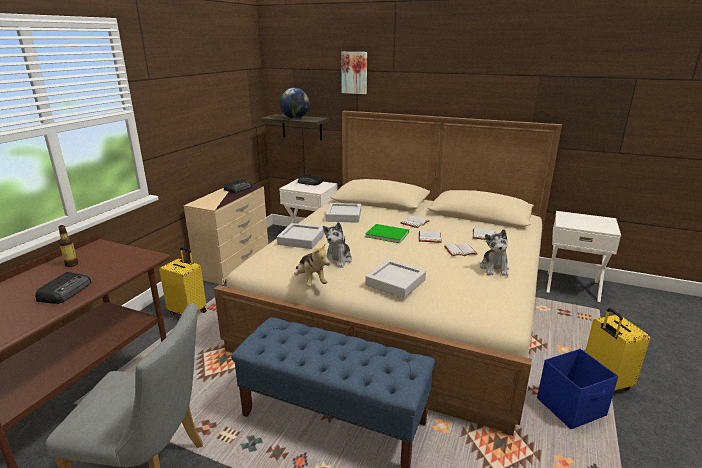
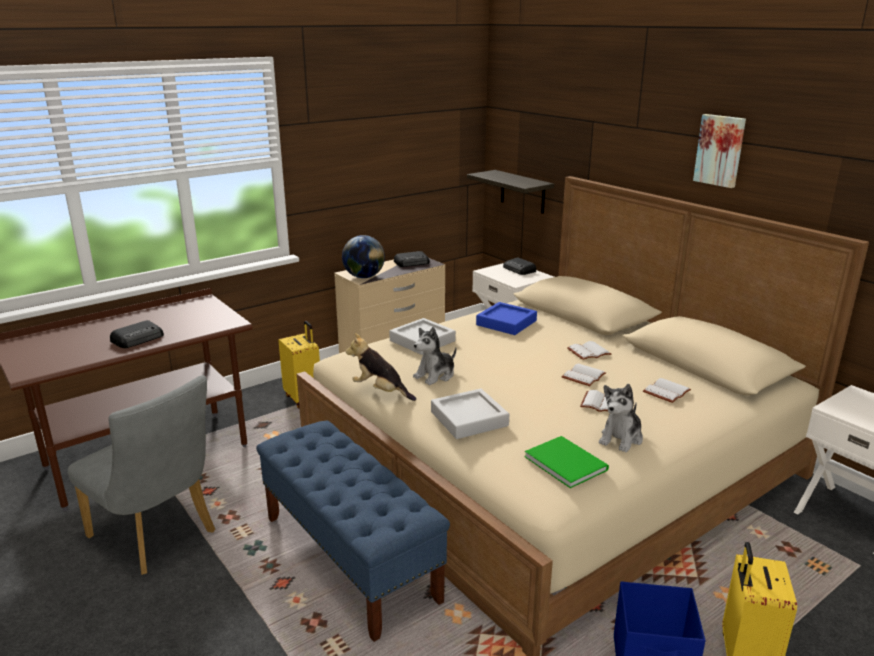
camera: 30 degrees right, 0 degrees up
bottle [58,225,78,267] -> none
globe [280,88,309,119] -> globe moved to [342,235,385,278]
plush toy [294,244,329,286] -> plush toy turned 120 degrees clockwise [346,333,416,401]
grey tray [326,203,361,223] -> blue tray [476,302,537,335]
picture [341,52,367,94] -> picture moved to [693,114,746,188]
green book [365,224,409,243] -> green book moved to [525,436,609,488]

